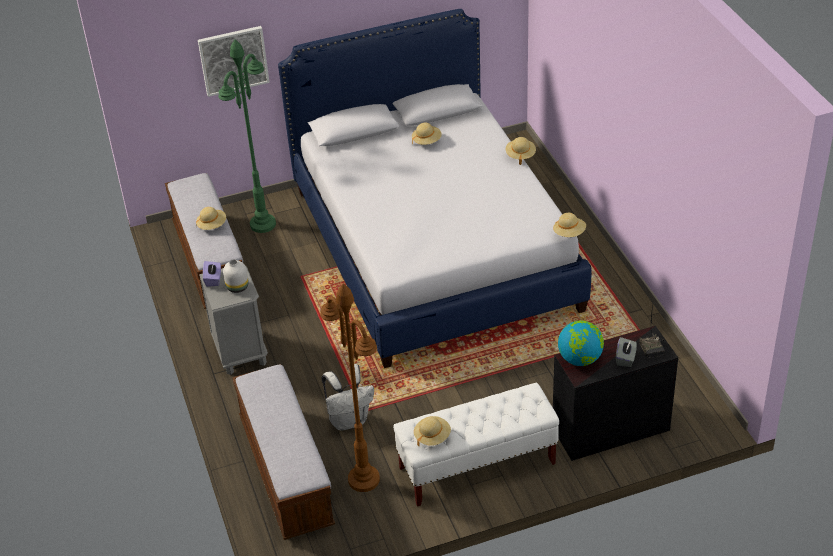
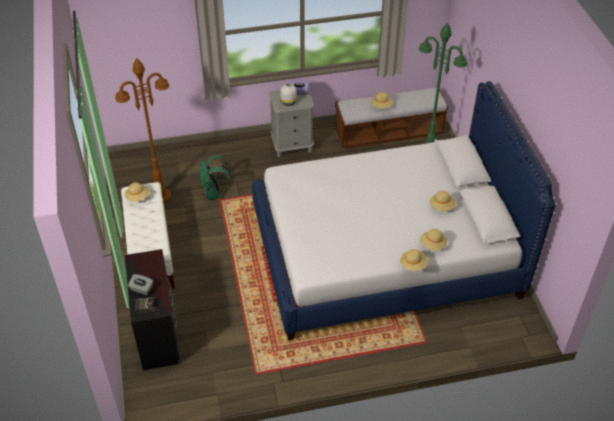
camera: 95 degrees right, 5 degrees up
picture [198,26,270,97] -> none
bench [232,364,335,540] -> none
white backpack [322,364,374,431] -> green backpack [199,155,232,199]
beige hat [553,213,586,237] -> beige hat moved to [420,229,447,251]
globe [558,320,604,366] -> none

